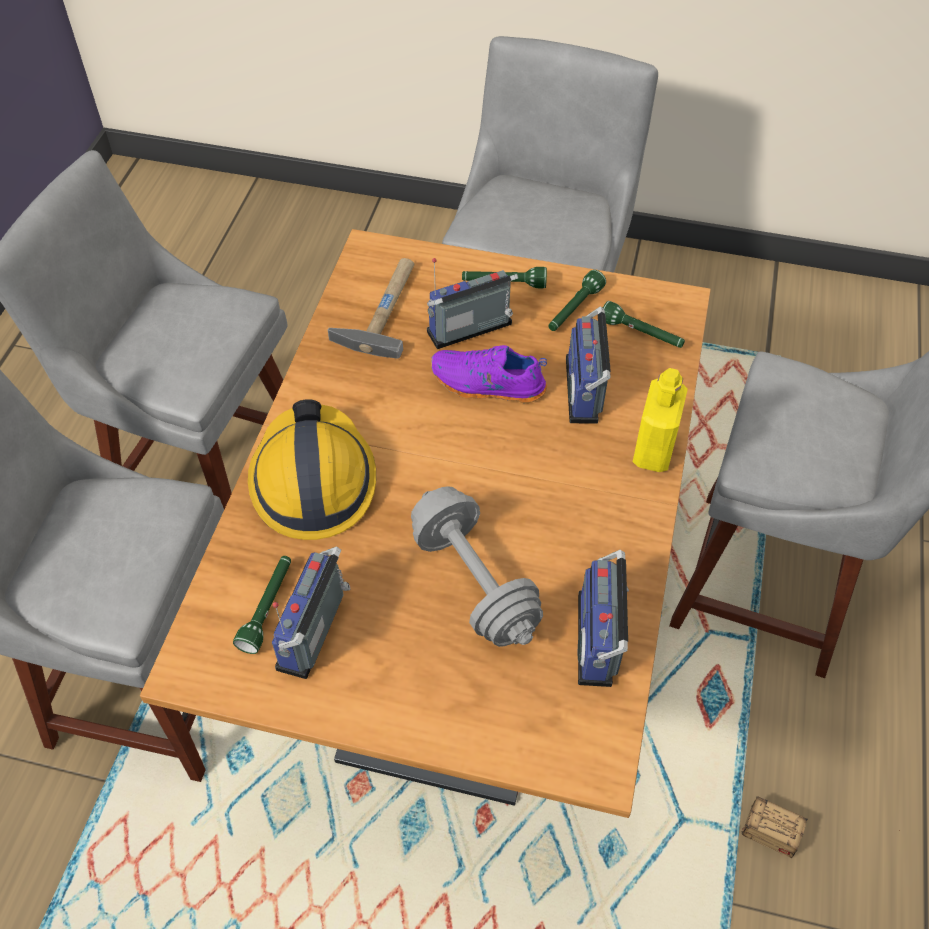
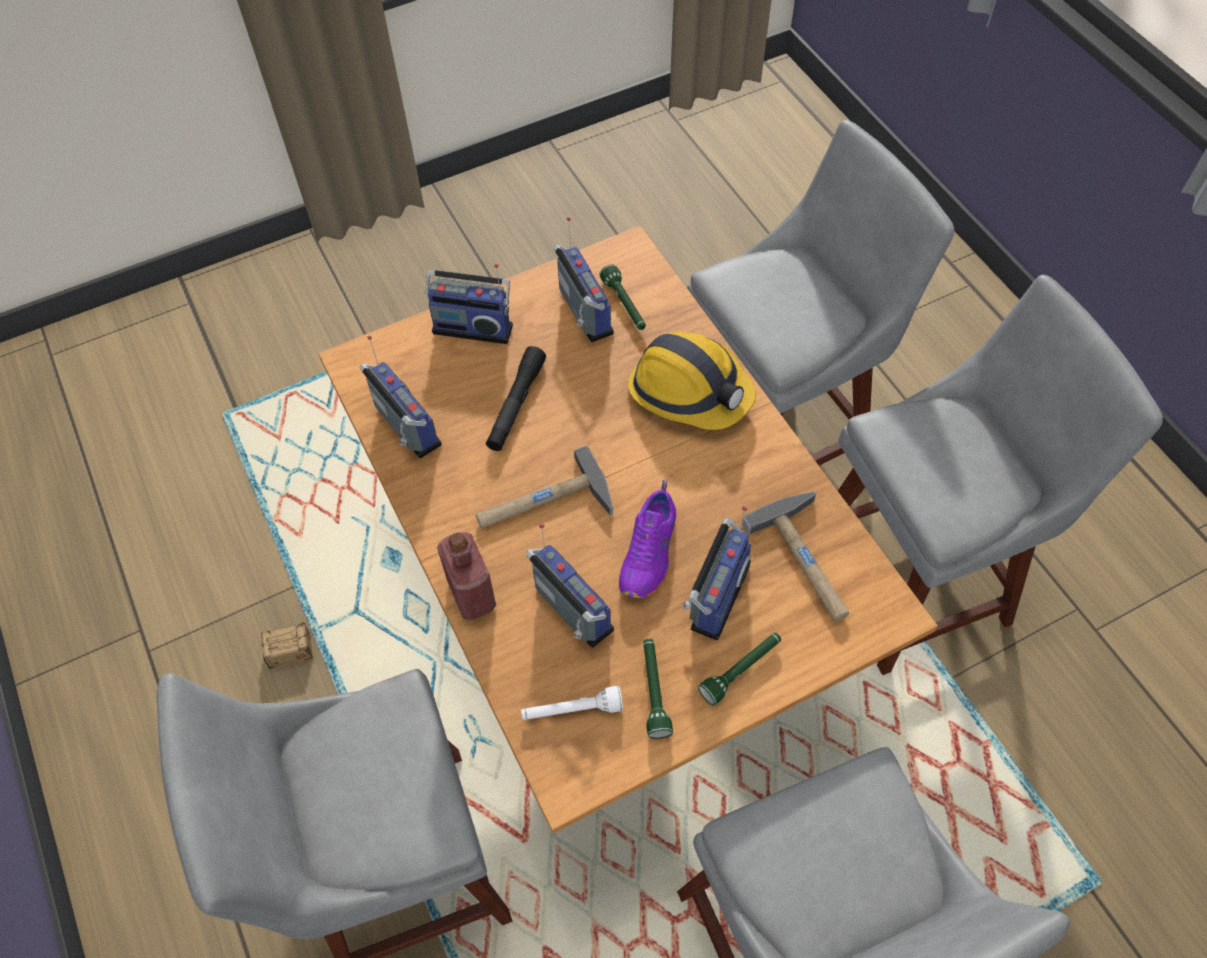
camera: 140 degrees right, 5 degrees up
grey dumbbell [411,486,543,647] -> black flashlight [486,346,546,451]
purple shoe [431,345,547,403] -> purple shoe turned 135 degrees clockwise [618,480,676,598]
green flashlight [603,301,685,348] -> white flashlight [521,686,623,720]
yellow bottle [633,368,688,472] -> red bottle [437,532,496,620]
none -> radio [425,264,513,344]
none -> hammer [476,446,613,528]

